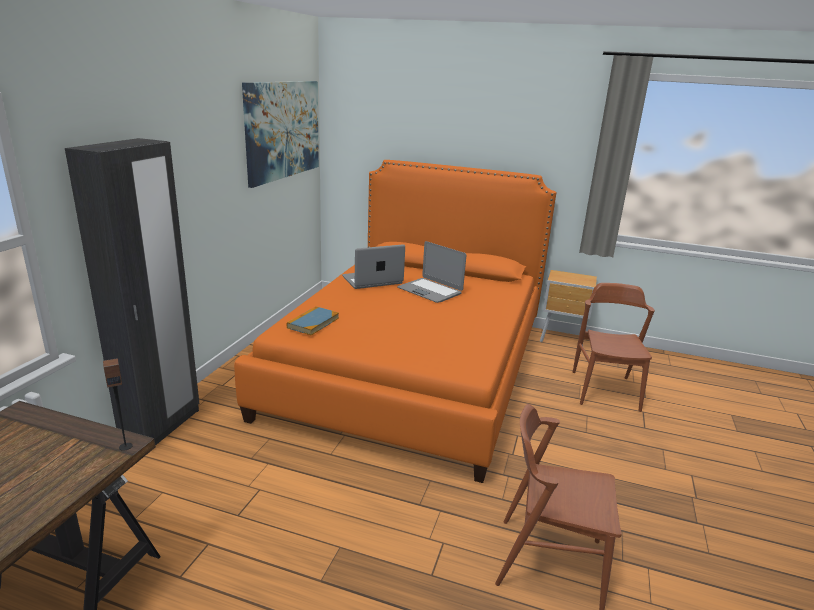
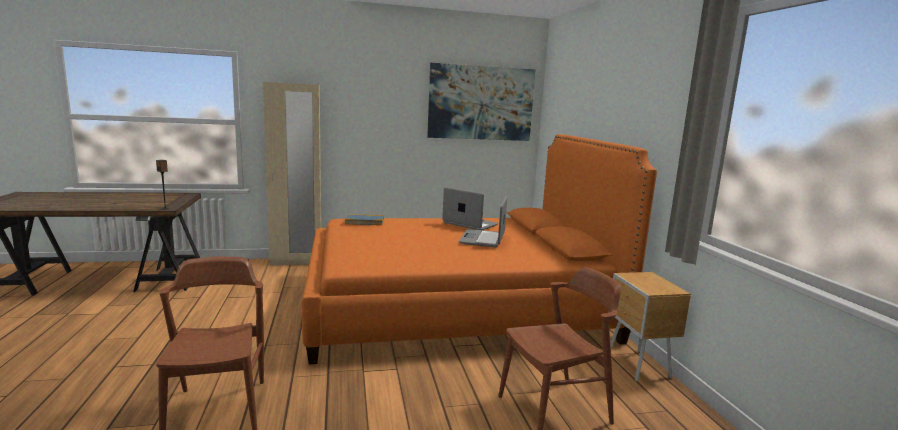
camera: 60 degrees right, 10 degrees down
black wardrobe [65,138,199,446] -> beige wardrobe [263,82,321,266]

